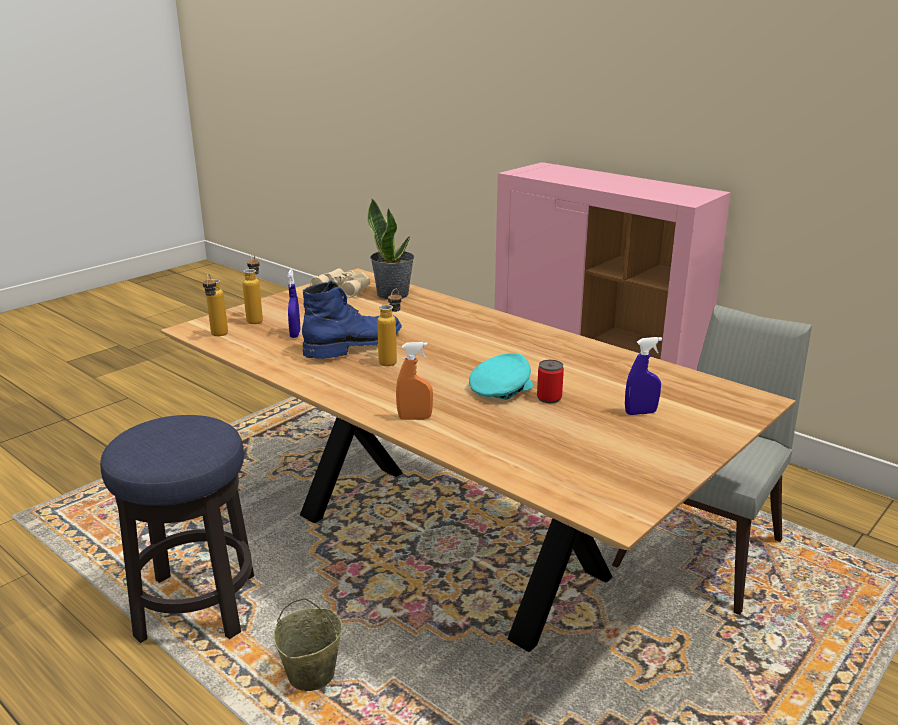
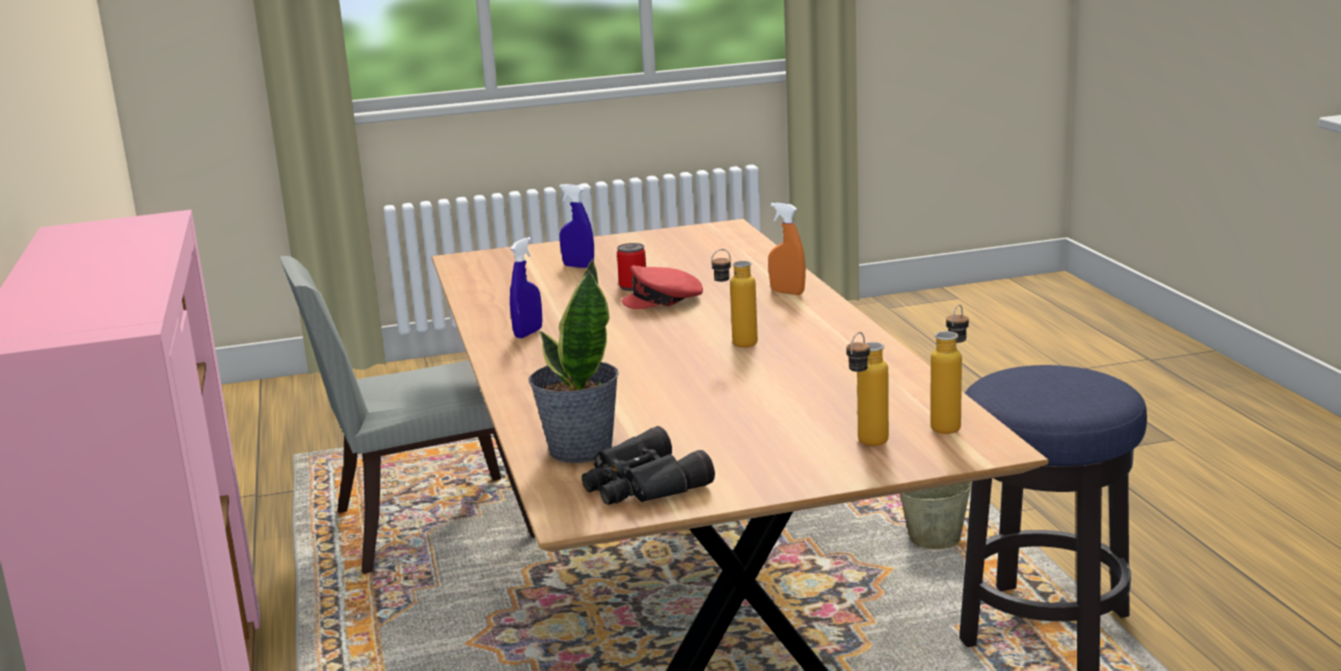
camera: 145 degrees left, 5 degrees down
blue spray bottle [288,270,301,338] -> blue spray bottle moved to [510,237,542,338]
blue boot [302,280,402,359] -> none
beige binoculars [310,268,370,298] -> black binoculars [582,426,715,505]
turquoise cap [469,353,533,400] -> red cap [622,265,703,309]

